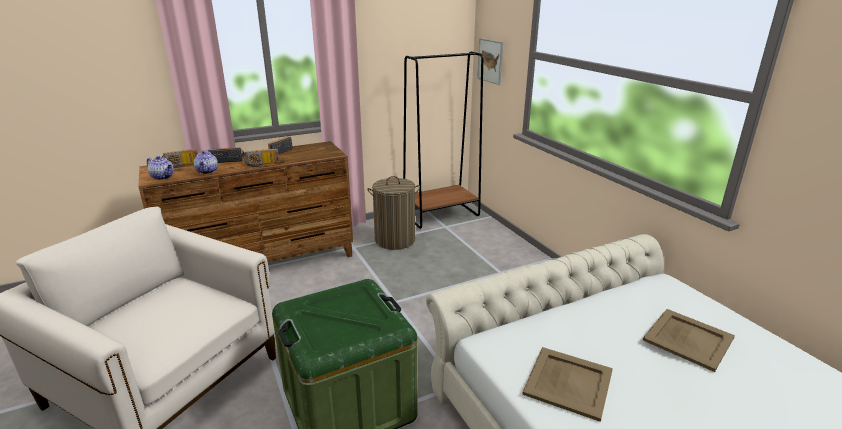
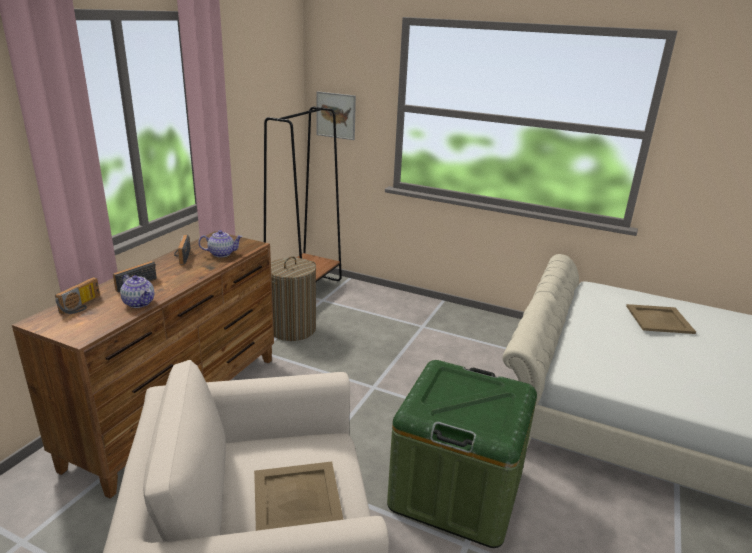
camera: 40 degrees left, 0 degrees up
teapot [147,156,174,180] -> teapot moved to [198,230,243,257]
radio [244,149,279,167] -> none
beige tray [522,347,613,422] -> beige tray moved to [254,461,343,531]

